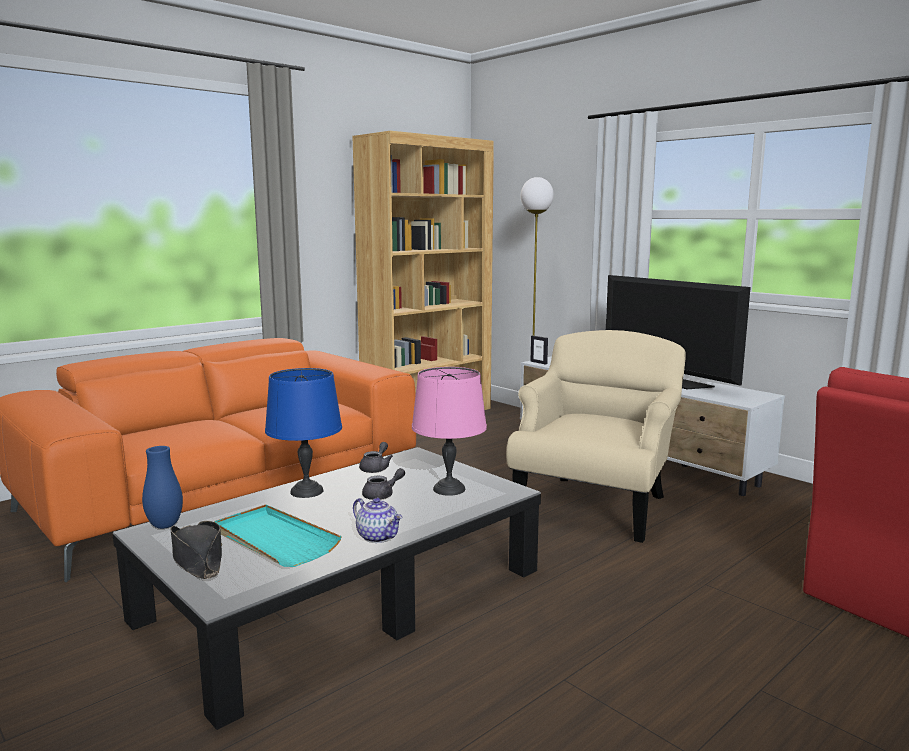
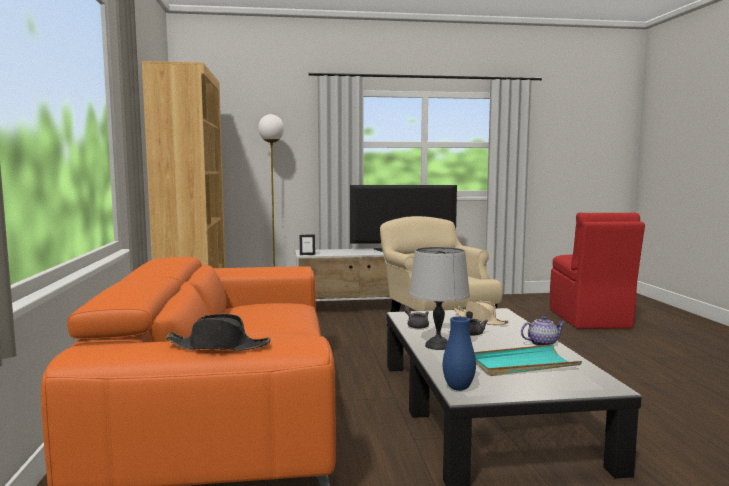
camera: 55 degrees left, 5 degrees down
black hat [170,521,222,579] -> black hat moved to [166,314,271,351]
blue table lamp [265,368,342,498] -> grey table lamp [409,247,470,350]
pink table lamp [412,367,487,496] -> beige hat [454,301,509,325]

